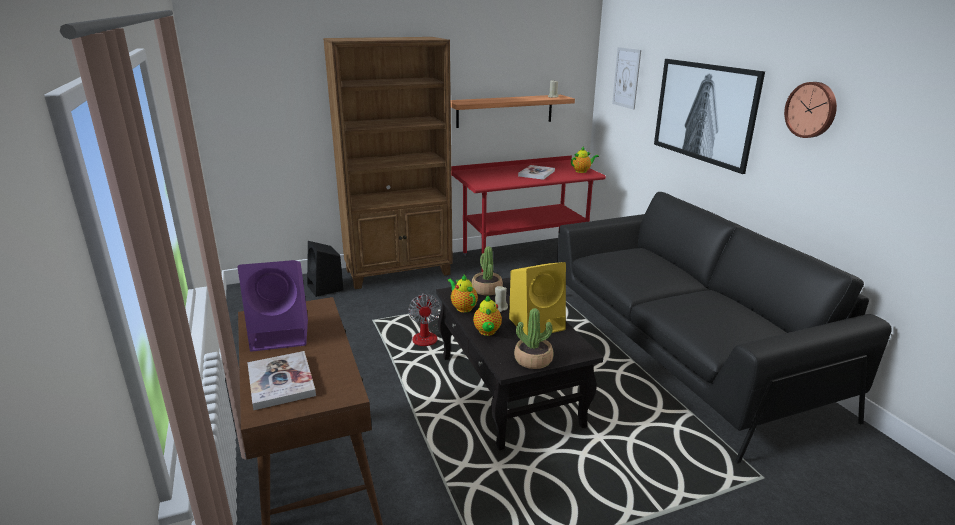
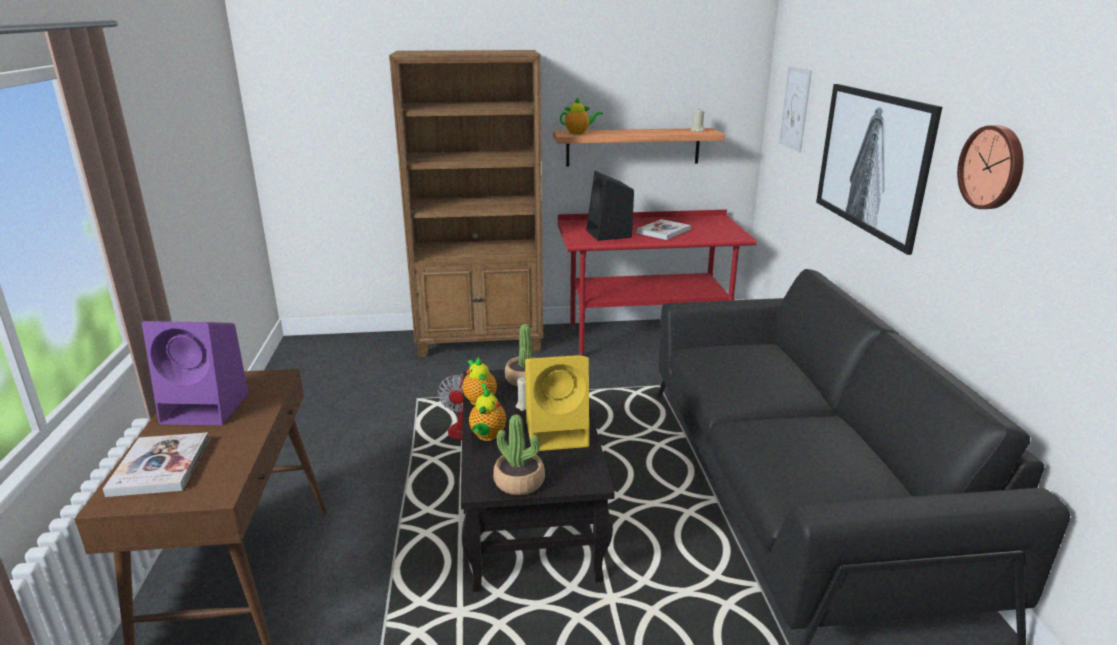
camera: 15 degrees right, 0 degrees up
black speaker [307,241,344,297] -> black speaker moved to [586,171,634,241]
teapot [571,146,599,173] -> teapot moved to [560,98,603,134]

